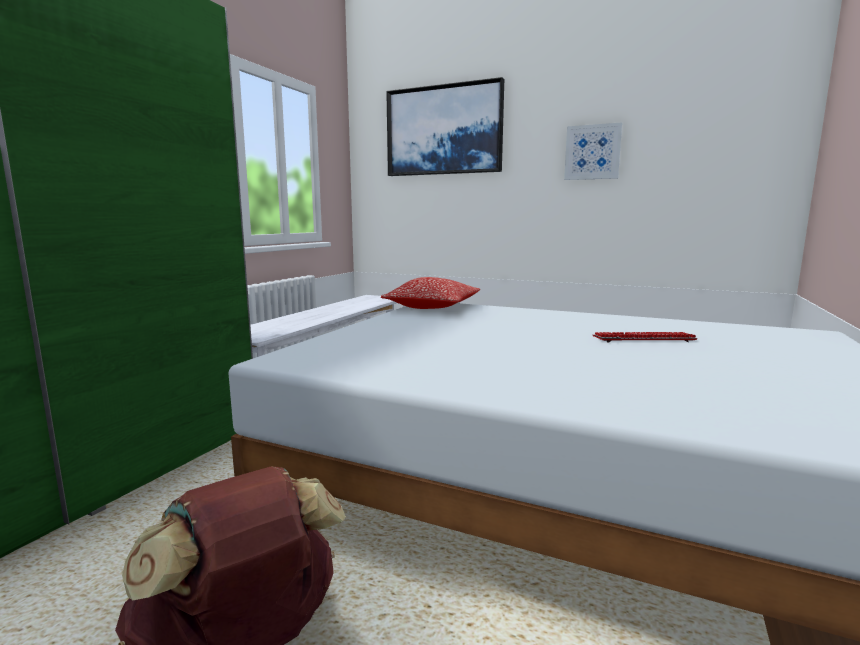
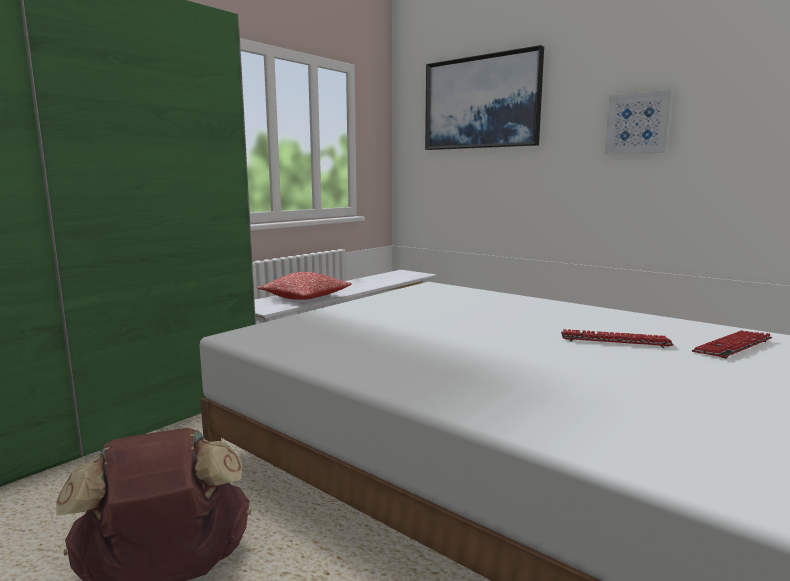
camera: 15 degrees right, 0 degrees up
pillow [381,277,480,309] -> pillow moved to [257,272,352,300]
none -> keyboard [692,330,772,359]

